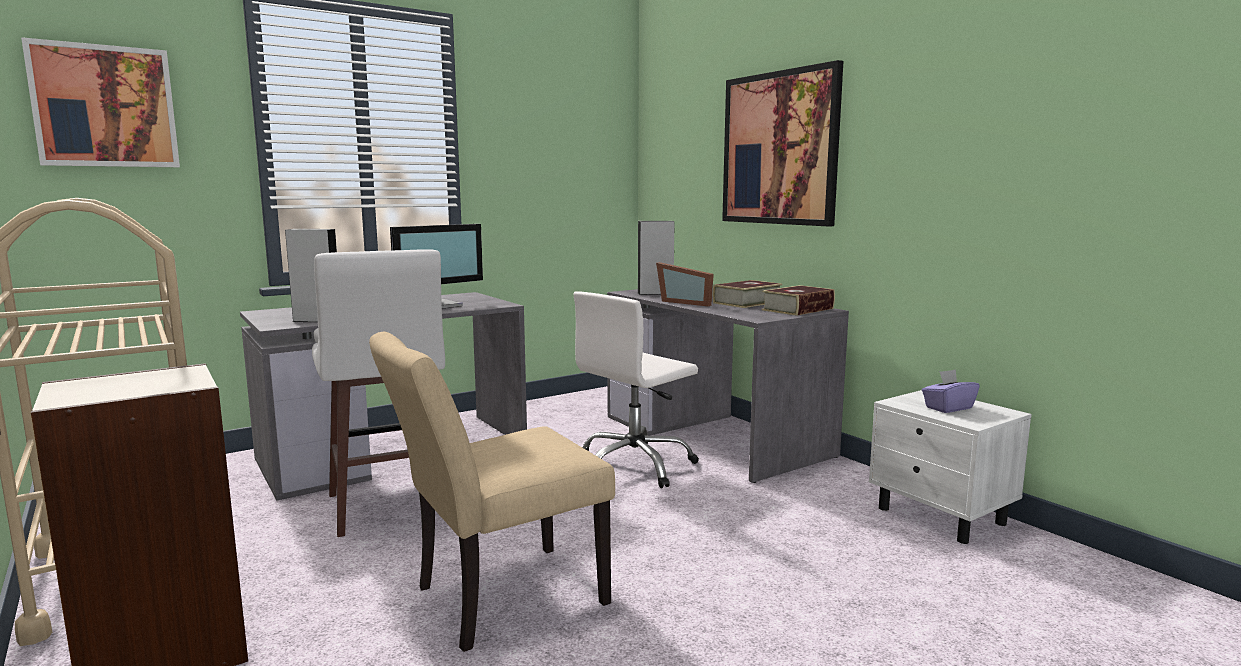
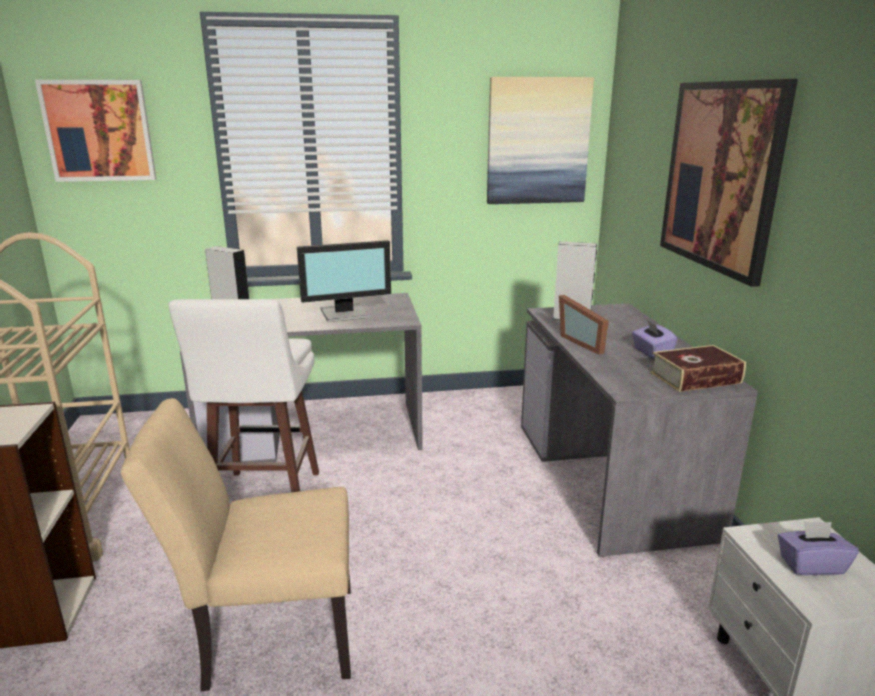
camera: 25 degrees right, 10 degrees up
white office chair [574,291,699,488] -> none
book [713,280,783,308] -> purple tissue box [632,319,678,359]
none -> picture [487,77,594,204]

